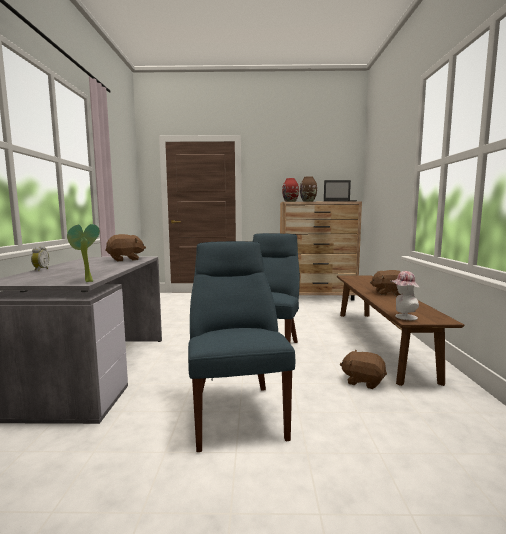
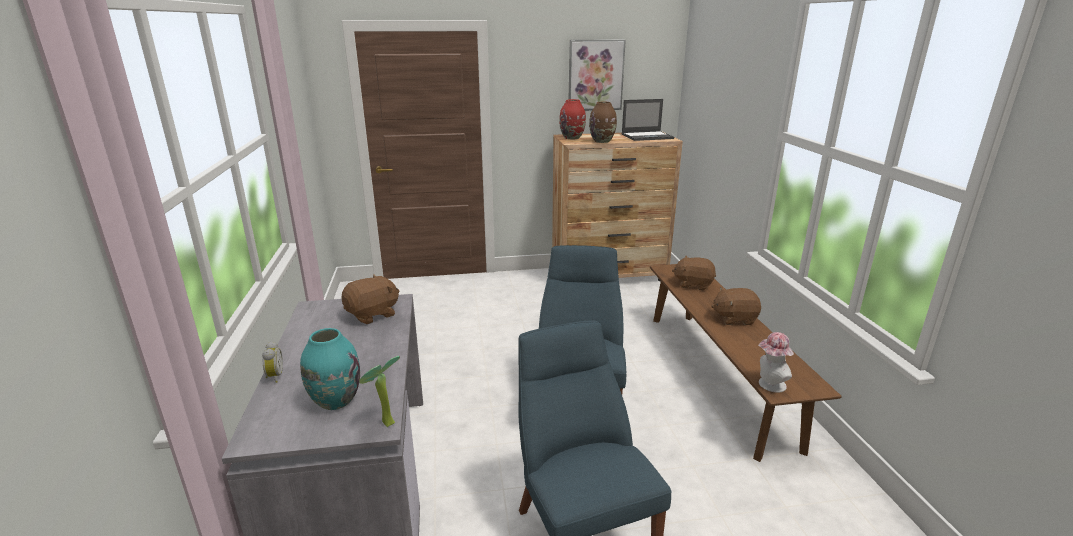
camera: 10 degrees left, 15 degrees up
brown plush toy [340,349,387,389] -> brown plush toy moved to [672,256,716,290]
none -> turquoise vase [300,328,360,410]
none -> picture [569,40,626,111]

